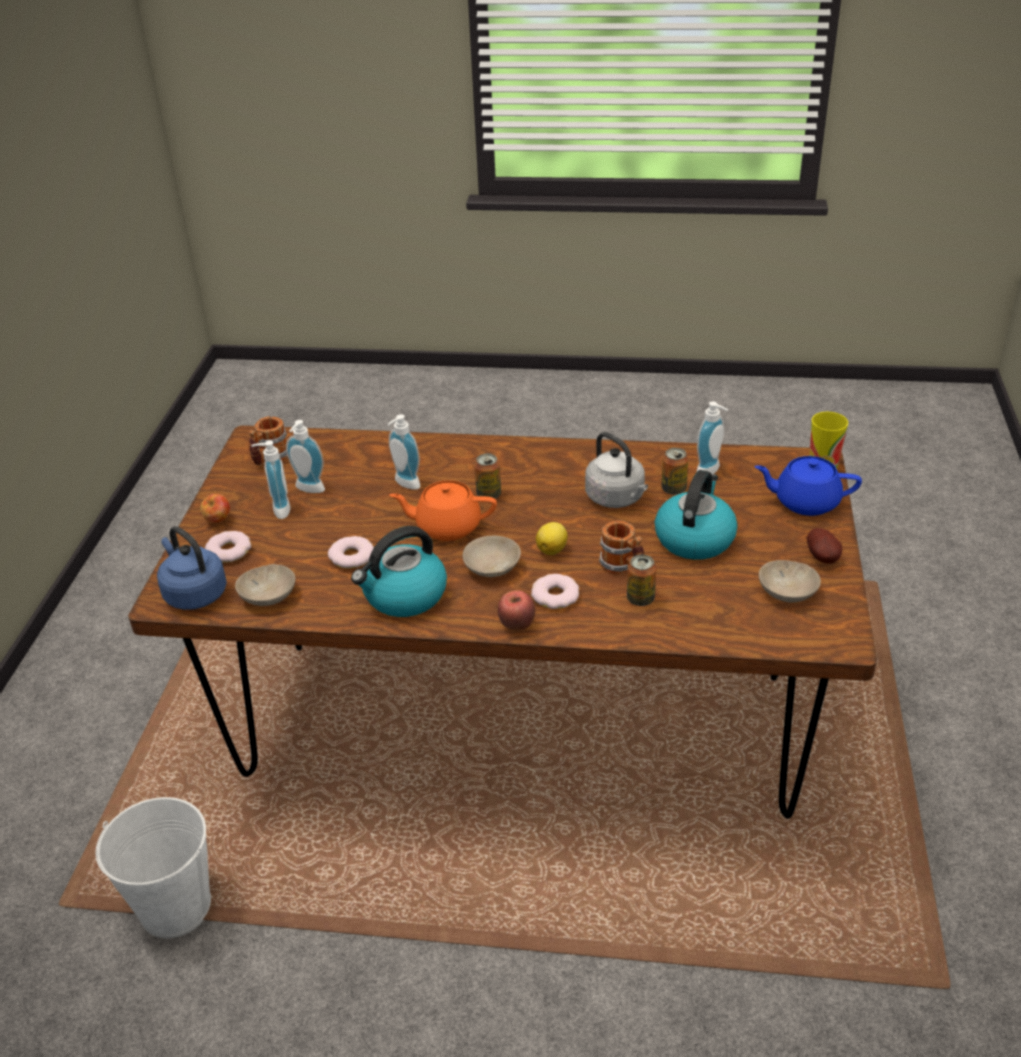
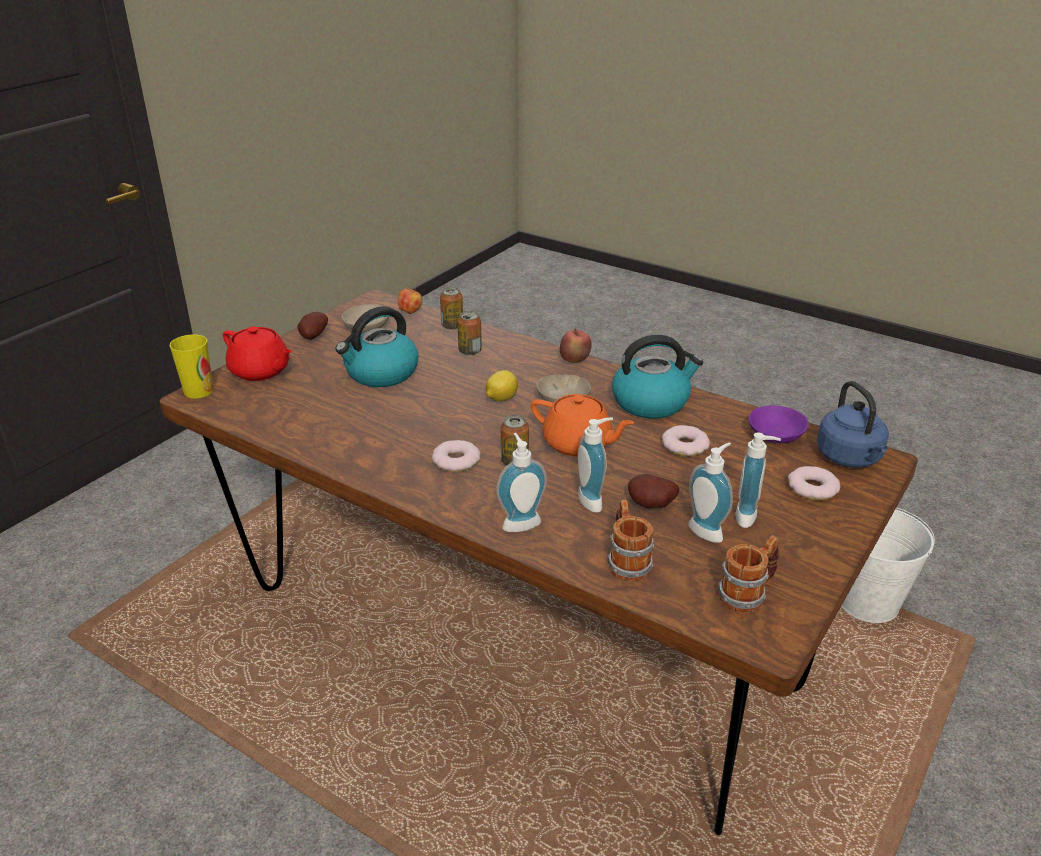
camera: 155 degrees left, 5 degrees down
apple [200,494,230,522] -> apple moved to [398,288,422,314]
beige bowl [235,564,295,606] -> purple bowl [749,405,809,443]
donut [531,574,579,609] -> donut moved to [432,440,481,472]
grey kettle [585,432,648,508] -> none
mug [599,520,644,575] -> mug moved to [607,500,654,582]
can [662,448,688,495] -> can moved to [440,287,463,330]
soap dispenser [697,401,728,474] -> soap dispenser moved to [496,433,547,532]
blue teapot [754,456,862,516] -> red teapot [223,326,292,381]
none -> potato [628,474,679,508]

